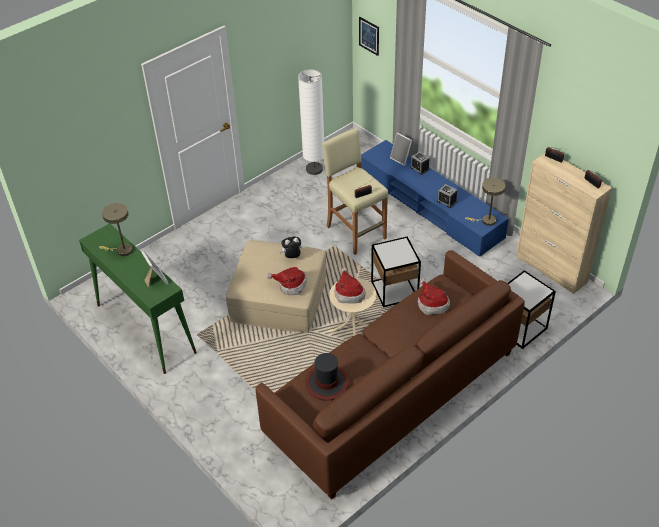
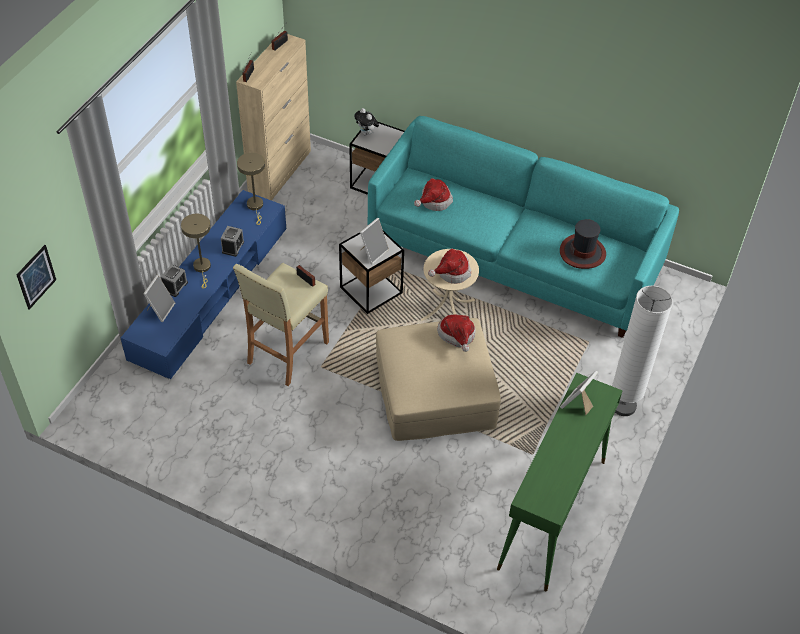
camera: 115 degrees left, 5 degrees up
beige table lamp [99,203,133,256] -> beige table lamp moved to [181,214,211,289]
brown sofa [256,250,525,500] -> turquoise sofa [368,116,679,338]
plush toy [280,237,302,258] -> plush toy moved to [354,108,379,136]
white floor lamp [298,69,324,175] -> white floor lamp moved to [612,286,673,416]
none -> picture frame [360,218,389,264]

